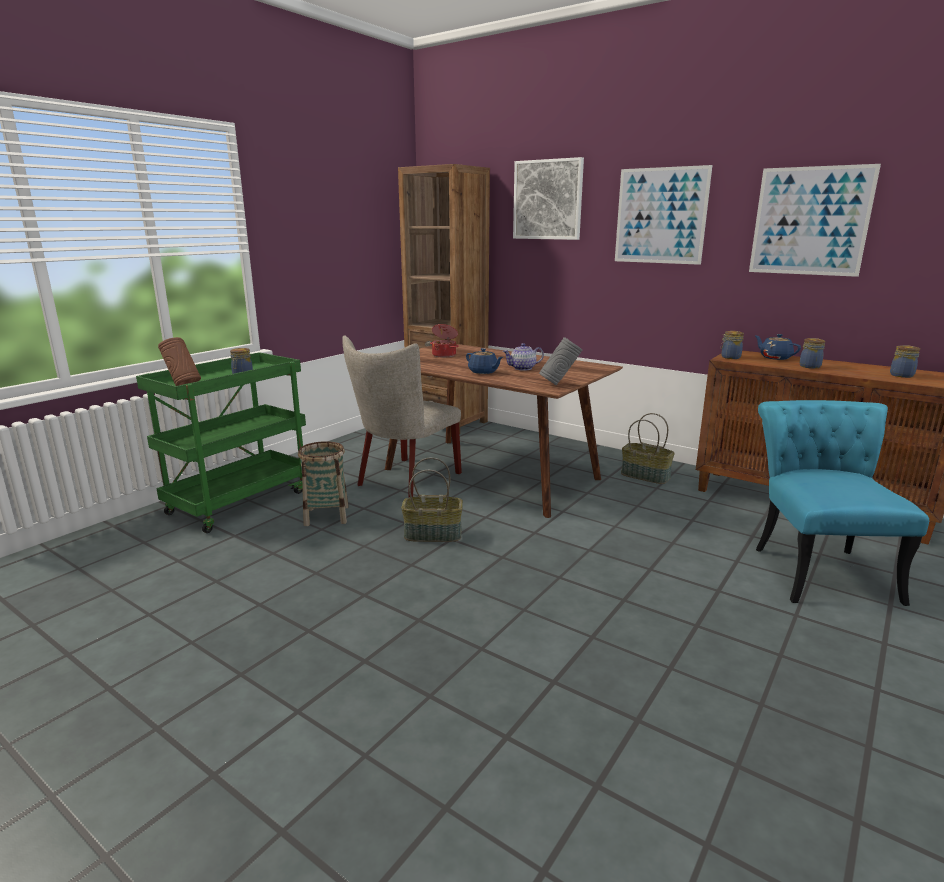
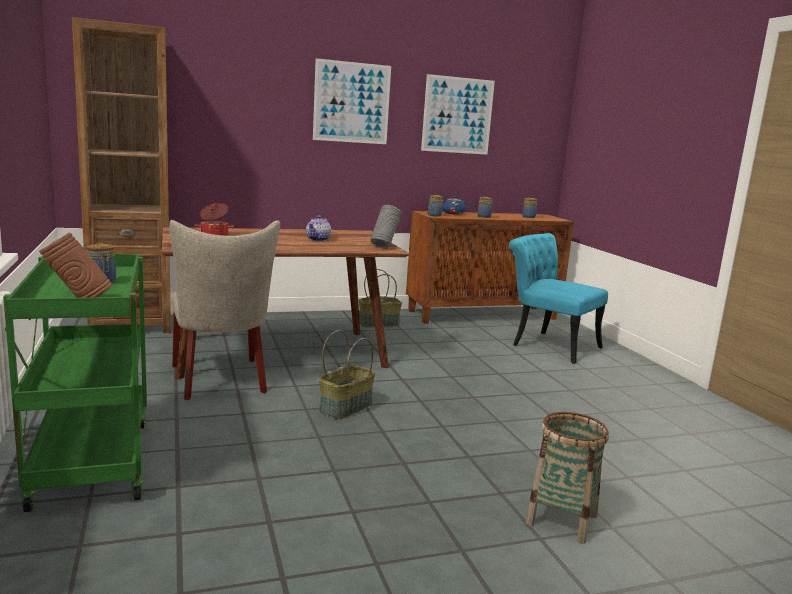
camera: 55 degrees left, 5 degrees down
basket [298,441,348,526] -> basket moved to [525,412,609,544]
blue teapot [466,348,503,374] -> none
picture [513,157,584,240] -> none

